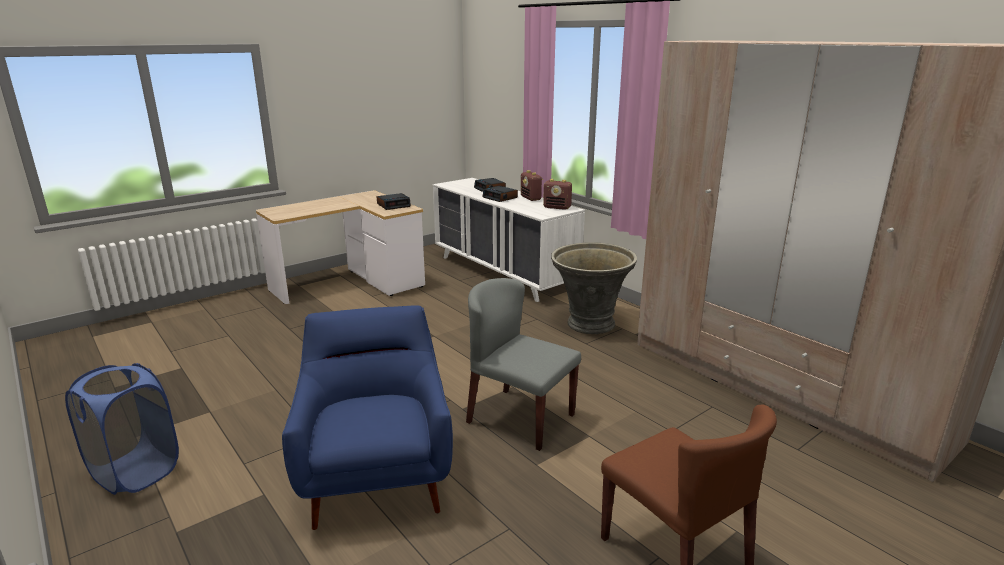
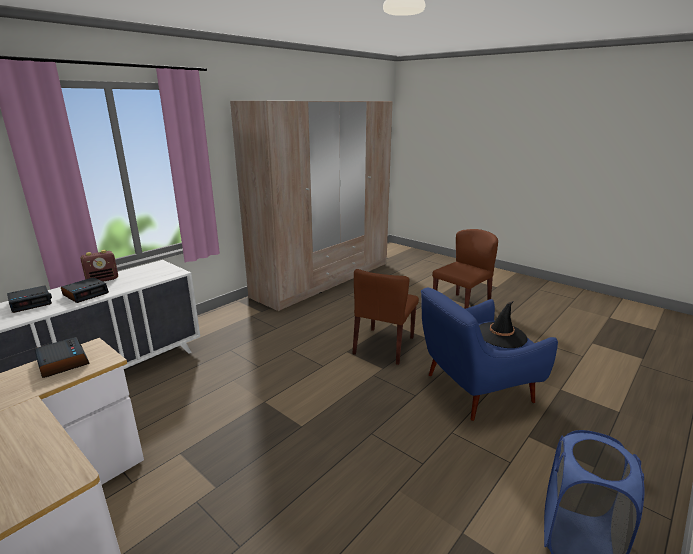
camera: 100 degrees left, 0 degrees up
grey chair [466,278,581,451] -> brown chair [352,269,419,365]
radio [543,179,572,210] -> none
grey planter [551,242,637,334] -> none
none -> black hat [479,301,528,348]

